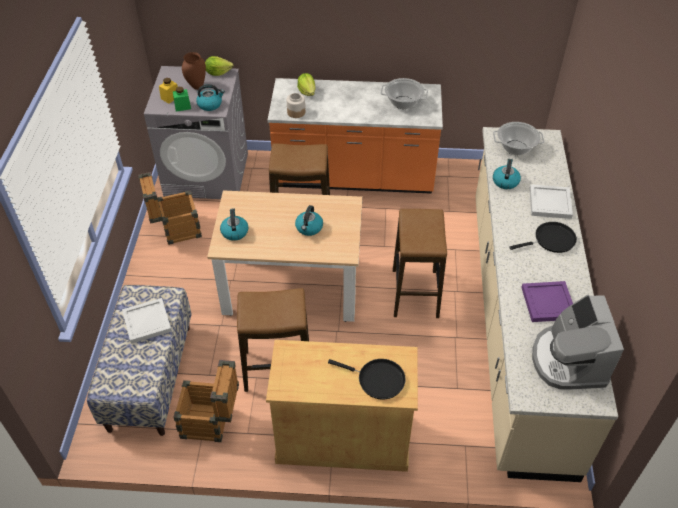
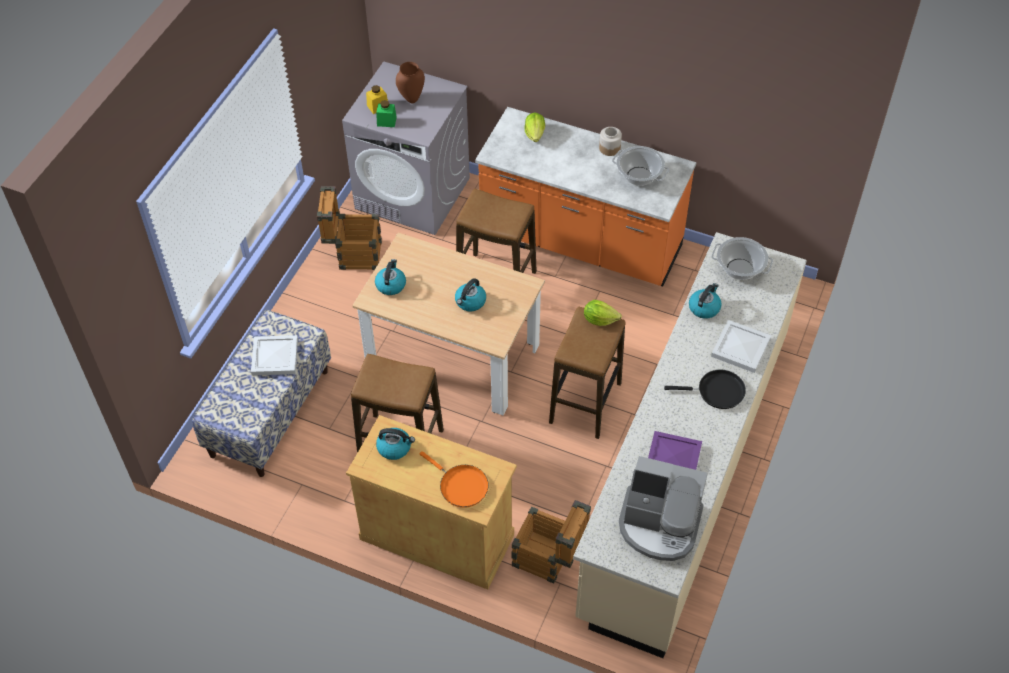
camera: 20 degrees right, 5 degrees up
crate [173,360,239,442] -> crate moved to [511,500,591,583]
kettle [196,84,225,111] -> kettle moved to [376,428,415,460]
lettuce [205,56,233,76] -> lettuce moved to [584,300,622,326]
jar [286,93,305,118] -> jar moved to [599,127,622,156]
black frying pan [328,359,406,400] -> orange frying pan [419,451,489,508]
coffee machine [532,295,624,390] -> coffee machine turned 90 degrees counterclockwise [619,456,708,561]

